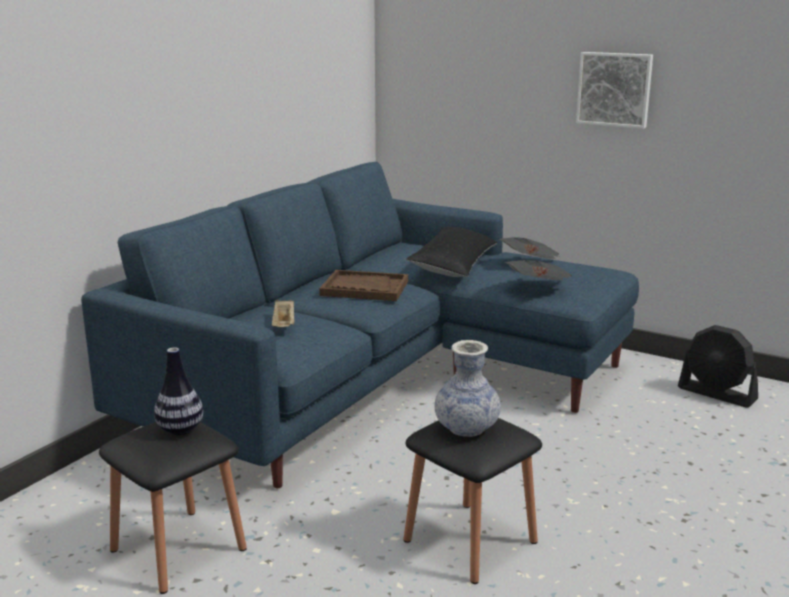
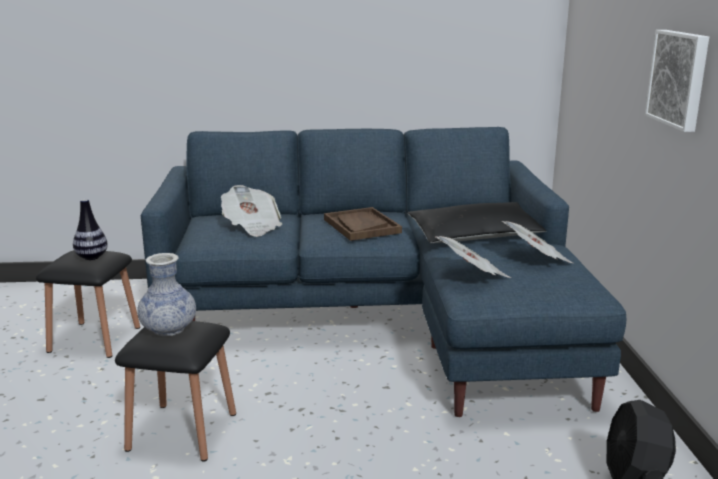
camera: 55 degrees right, 0 degrees up
beige tray [272,299,295,327] -> newspaper [221,185,282,237]

